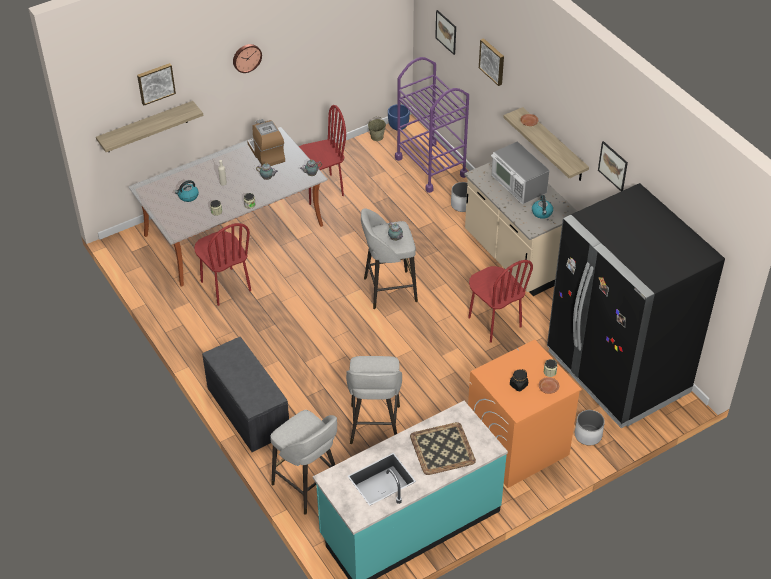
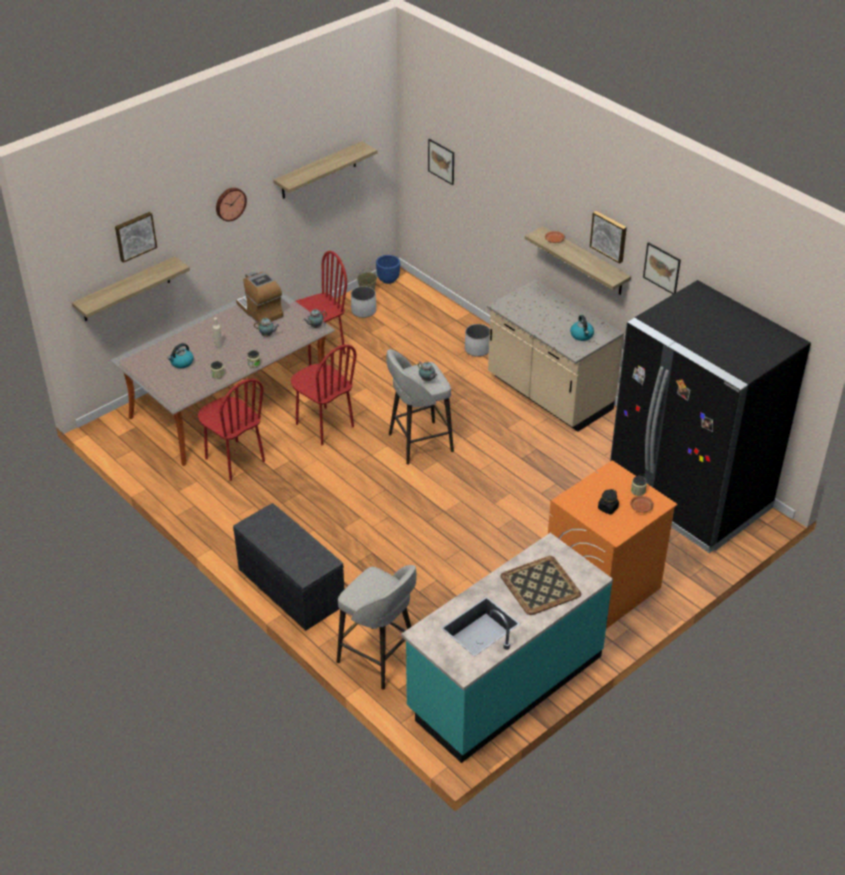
camera: 10 degrees left, 5 degrees down
grey stool [346,356,402,444] -> none
purple cart [395,57,469,193] -> none
red chair [468,260,533,343] -> red chair moved to [291,344,357,445]
picture [479,38,504,86] -> picture moved to [590,211,627,264]
microwave [491,141,549,204] -> none
white planter [575,410,605,445] -> white planter moved to [351,286,376,318]
none -> shelf [273,141,378,199]

